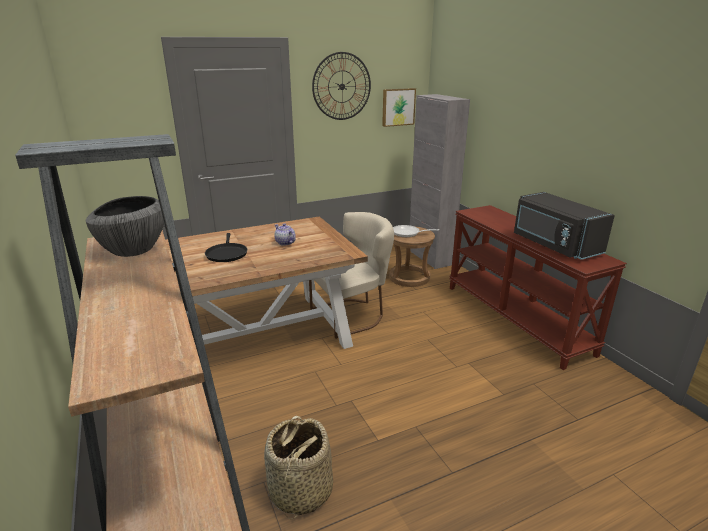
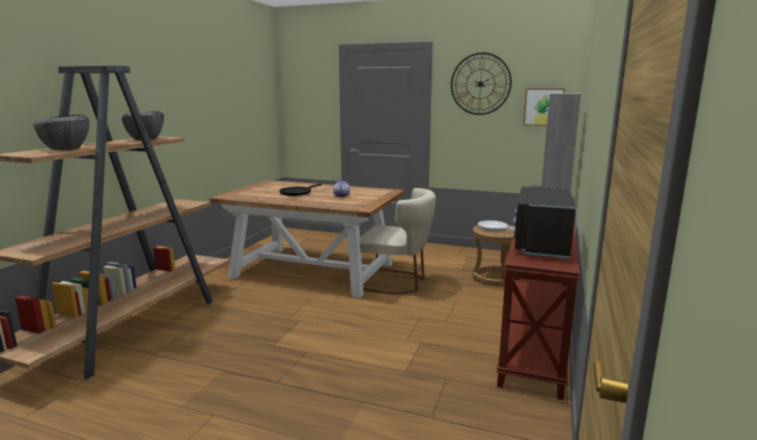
camera: 45 degrees right, 10 degrees down
basket [264,416,333,520] -> none
none -> bowl [33,115,89,150]

